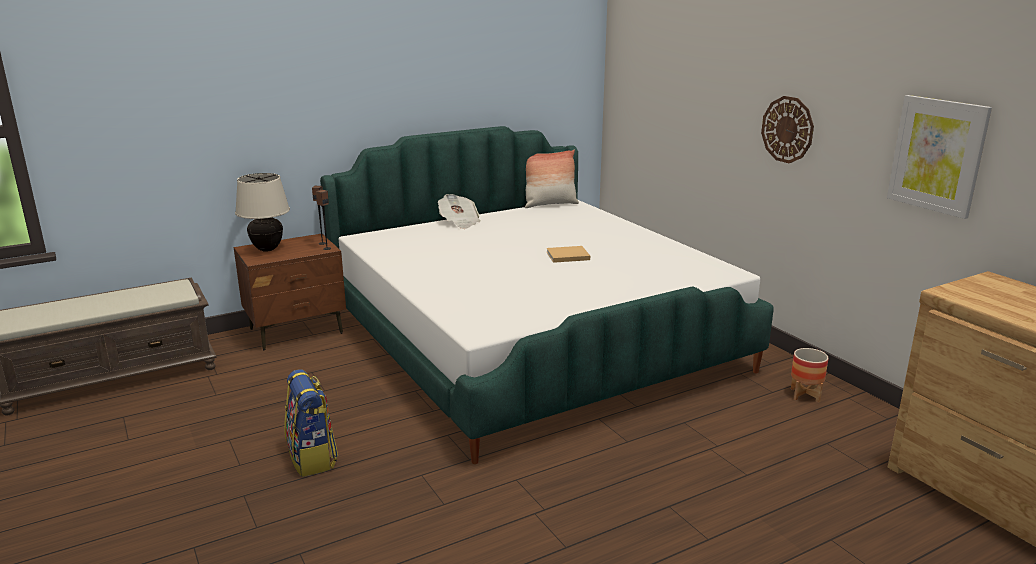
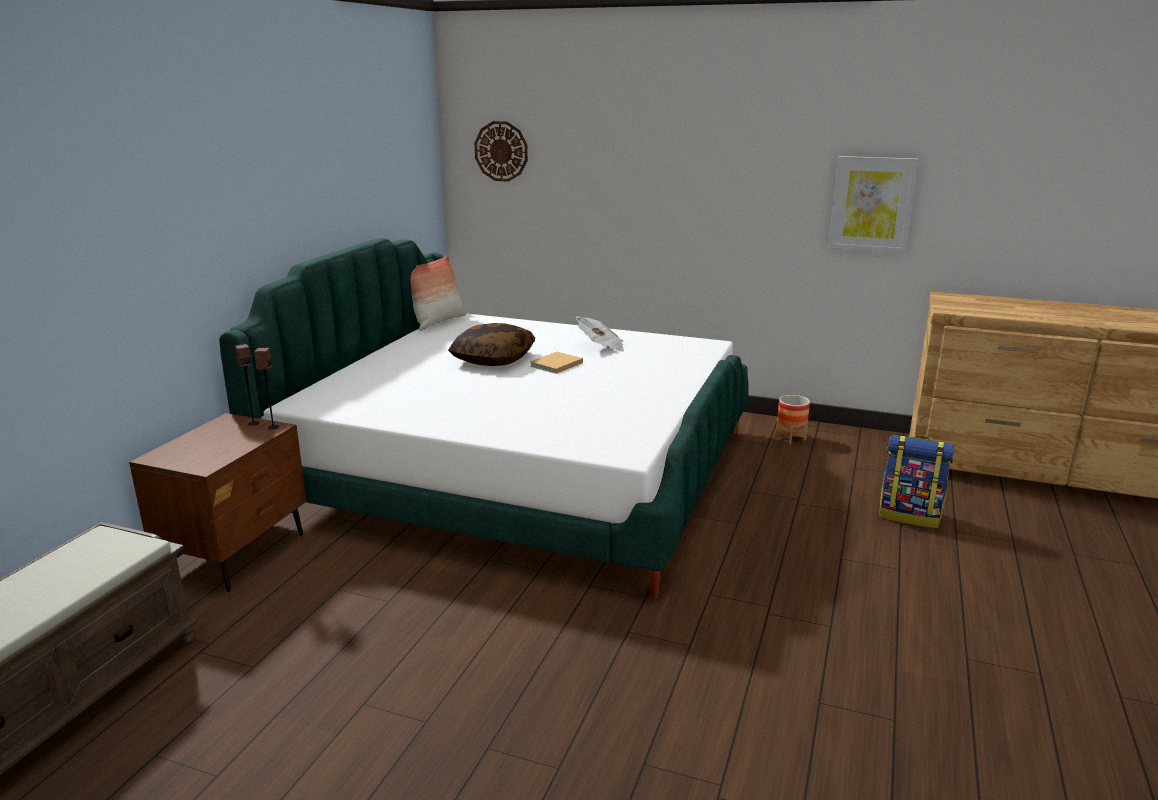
camera: 40 degrees left, 0 degrees up
beige table lamp [235,173,290,252] -> none
backpack [284,369,338,477] -> backpack moved to [879,435,954,528]
newspaper [438,194,481,229] -> newspaper moved to [576,316,624,352]
wall clock [761,96,814,163] -> wall clock moved to [474,121,528,182]
none -> pillow [448,323,535,366]

